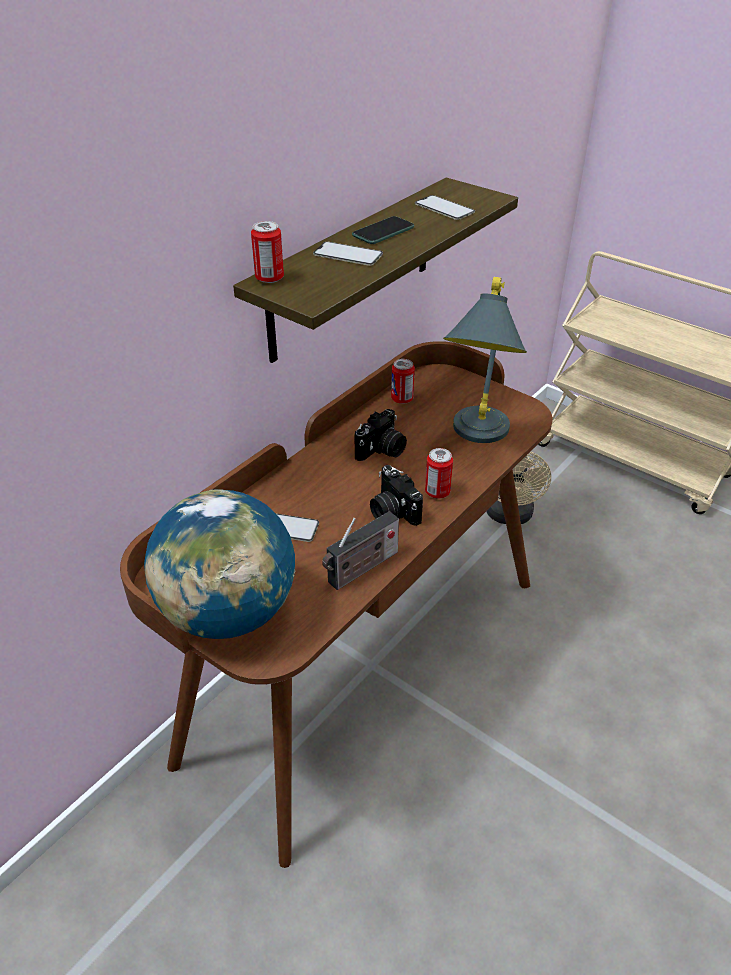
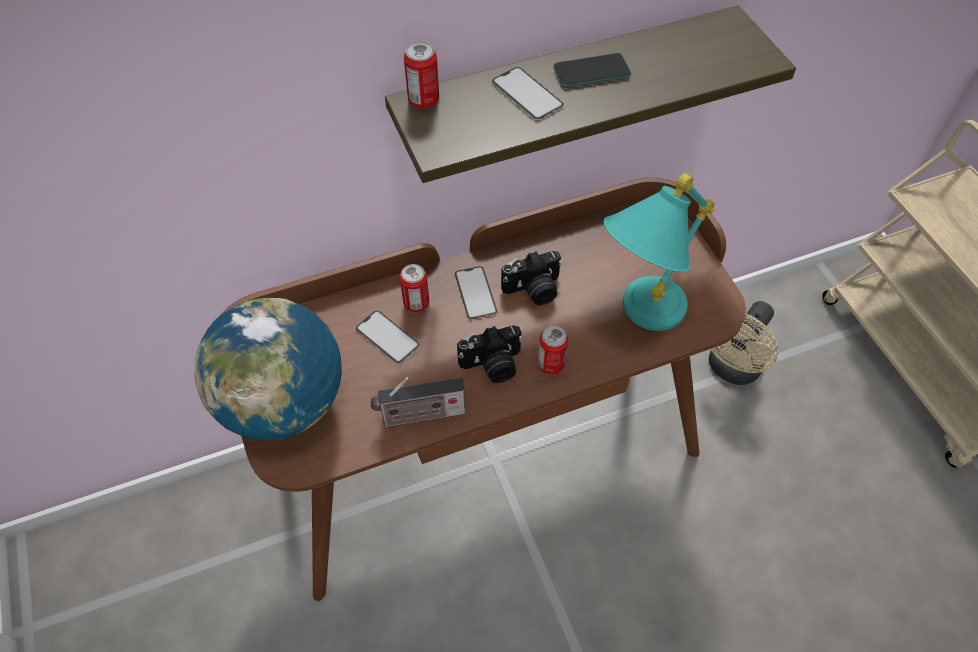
camera: 30 degrees right, 15 degrees up
camera [370,465,423,526] -> camera turned 105 degrees counterclockwise [457,325,523,383]
can [391,359,415,404] -> can moved to [400,264,429,312]
phone [415,195,475,220] -> phone moved to [455,266,497,320]
grey table lamp [443,277,527,443] -> turquoise table lamp [604,173,716,331]

